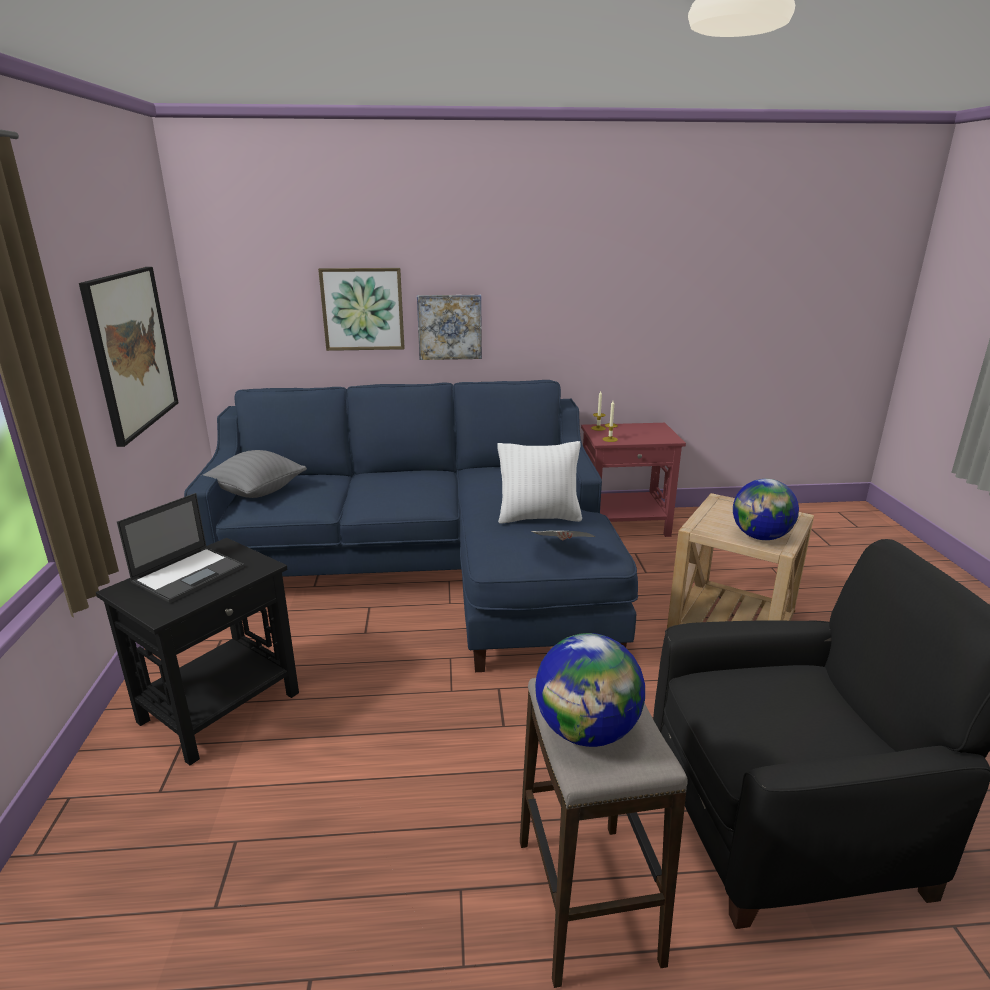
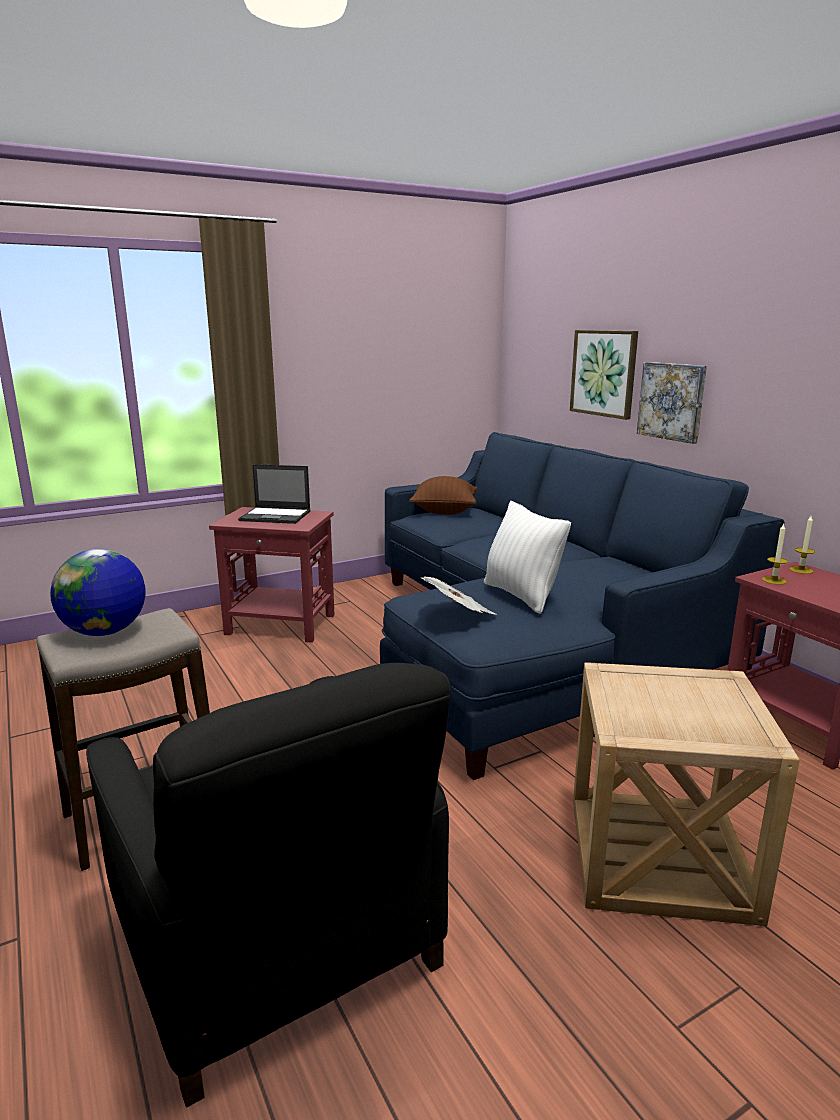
camera: 65 degrees right, 5 degrees down
picture [79,267,178,447] -> none
black side table [96,538,299,765] -> red side table [209,507,335,643]
grey pillow [200,450,307,498] -> brown pillow [409,476,478,515]
globe [733,479,799,540] -> none

